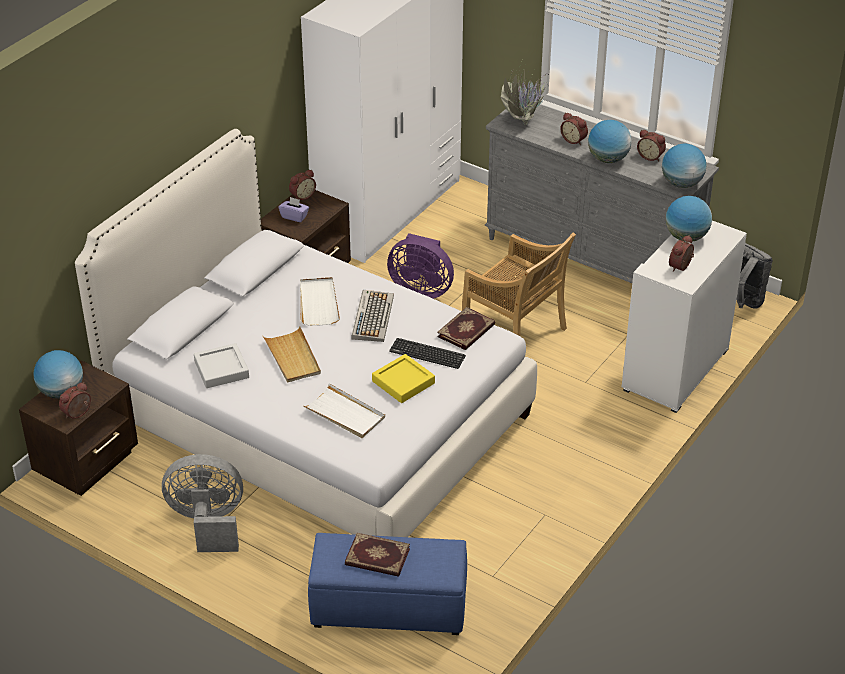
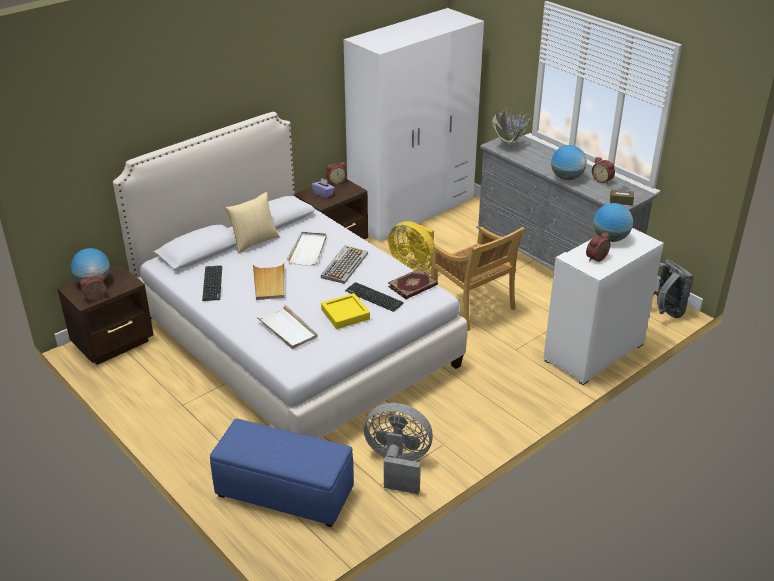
camera: 15 degrees right, 5 degrees down
grey fan [162,454,243,552] -> grey fan moved to [364,403,433,494]
grey tray [194,343,249,388] -> keyboard [202,265,222,301]
book [345,533,410,577] -> none
purple fan [387,233,454,299] -> yellow fan [388,221,435,271]
alarm clock [560,112,588,145] -> none
globe [662,143,707,188] -> brown tissue box [610,186,634,205]
none -> pillow [225,192,280,254]

